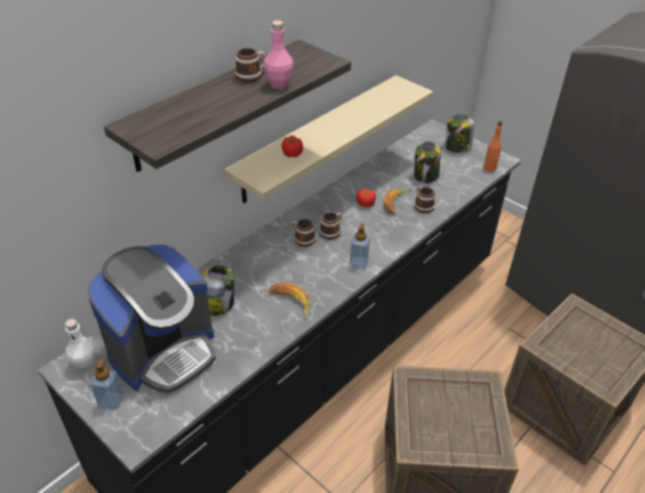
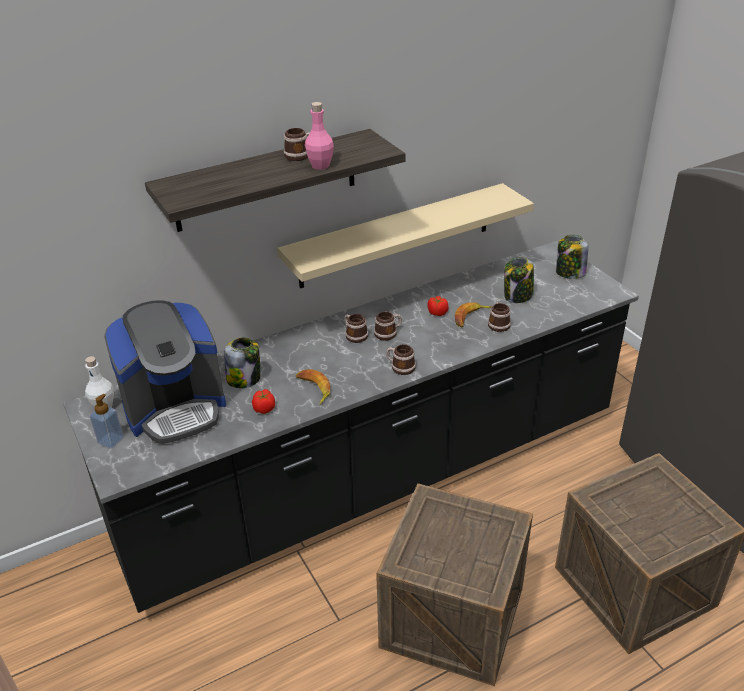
camera: 20 degrees right, 5 degrees down
tomato [282,135,303,157] -> tomato moved to [252,389,275,414]
soap dispenser [350,223,370,269] -> mug [386,344,416,375]
orange bottle [484,121,502,172] -> none

